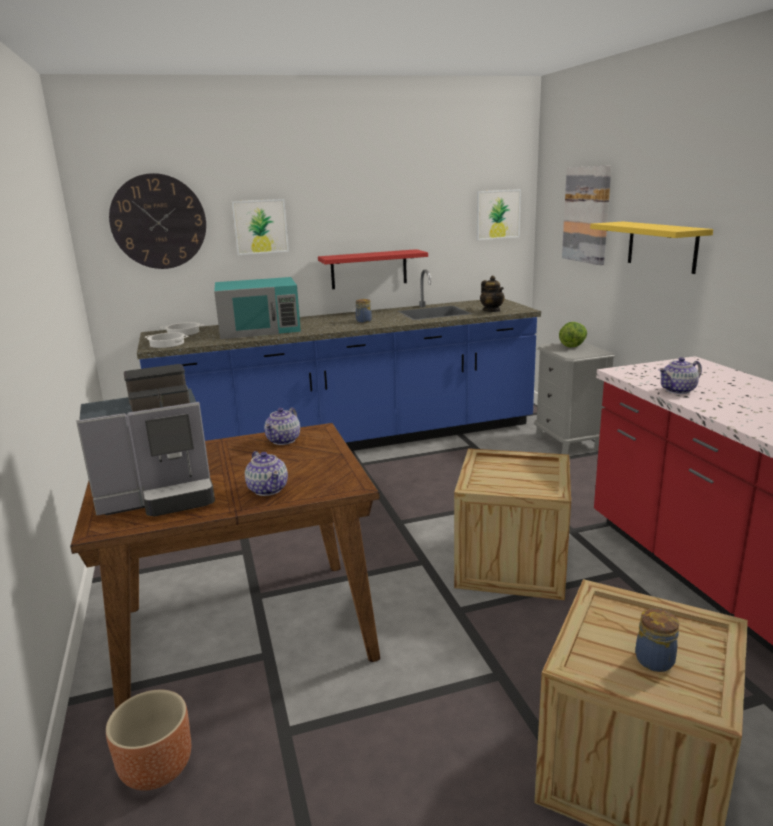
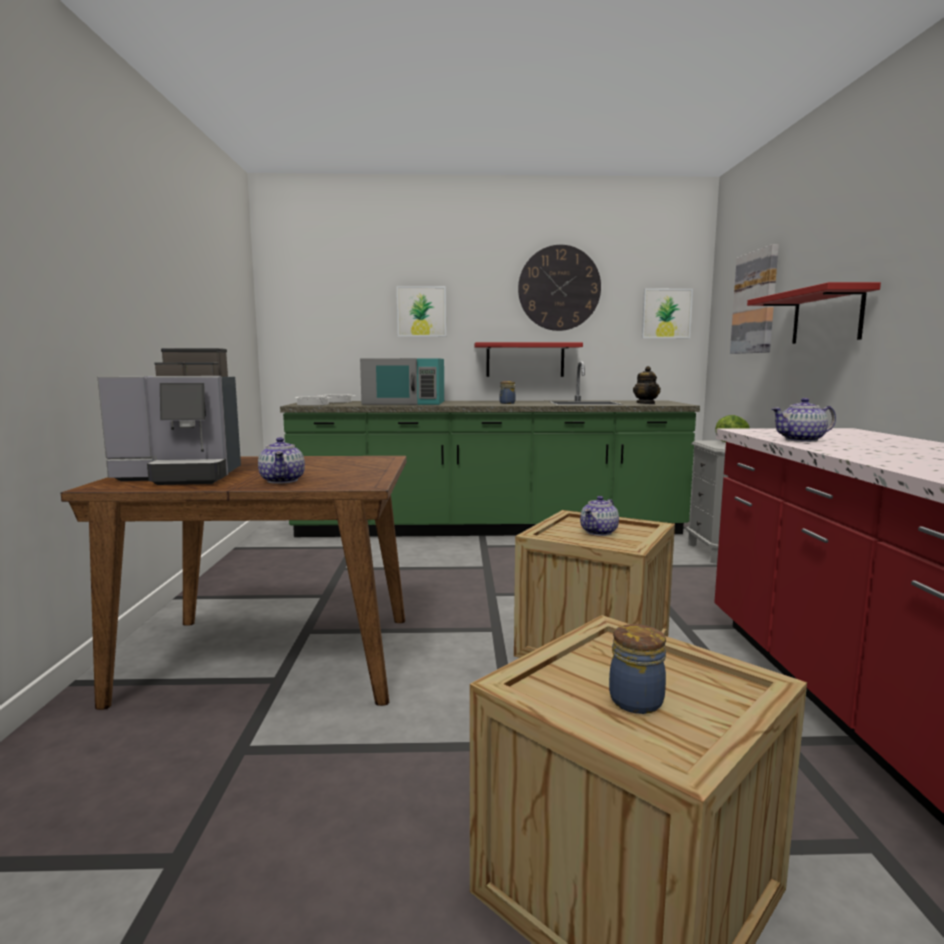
camera: 15 degrees right, 10 degrees down
brown planter [106,690,191,790] -> none
wall clock [109,173,206,269] -> wall clock moved to [518,245,601,331]
blue counter [137,269,541,451] -> green counter [280,361,700,537]
teapot [264,407,300,445] -> teapot moved to [580,496,619,536]
yellow shelf [590,222,713,274] -> red shelf [747,282,881,344]

